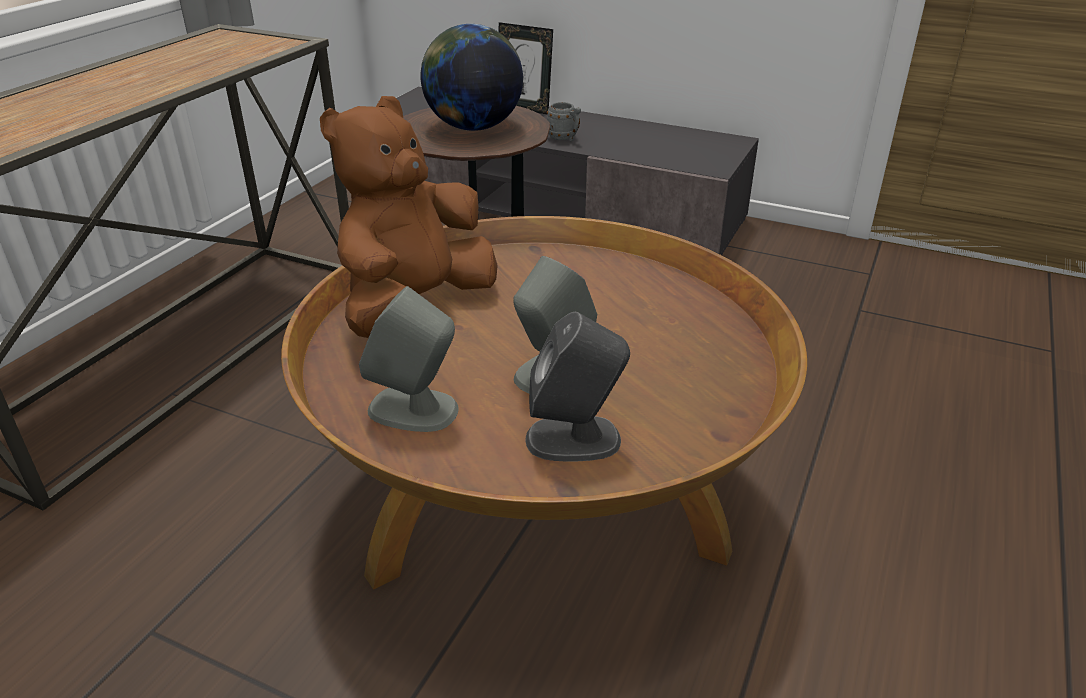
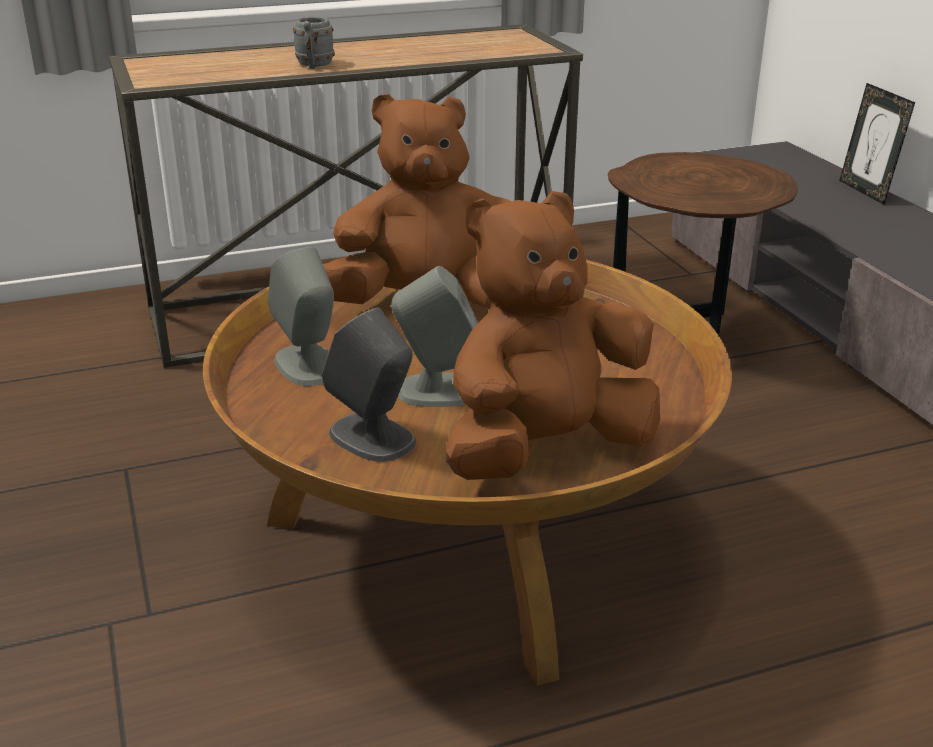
camera: 45 degrees right, 5 degrees down
globe [420,24,523,131] -> none
grey mug [547,102,581,141] -> grey mug moved to [293,17,335,69]
none -> brown plush toy [446,191,660,480]

